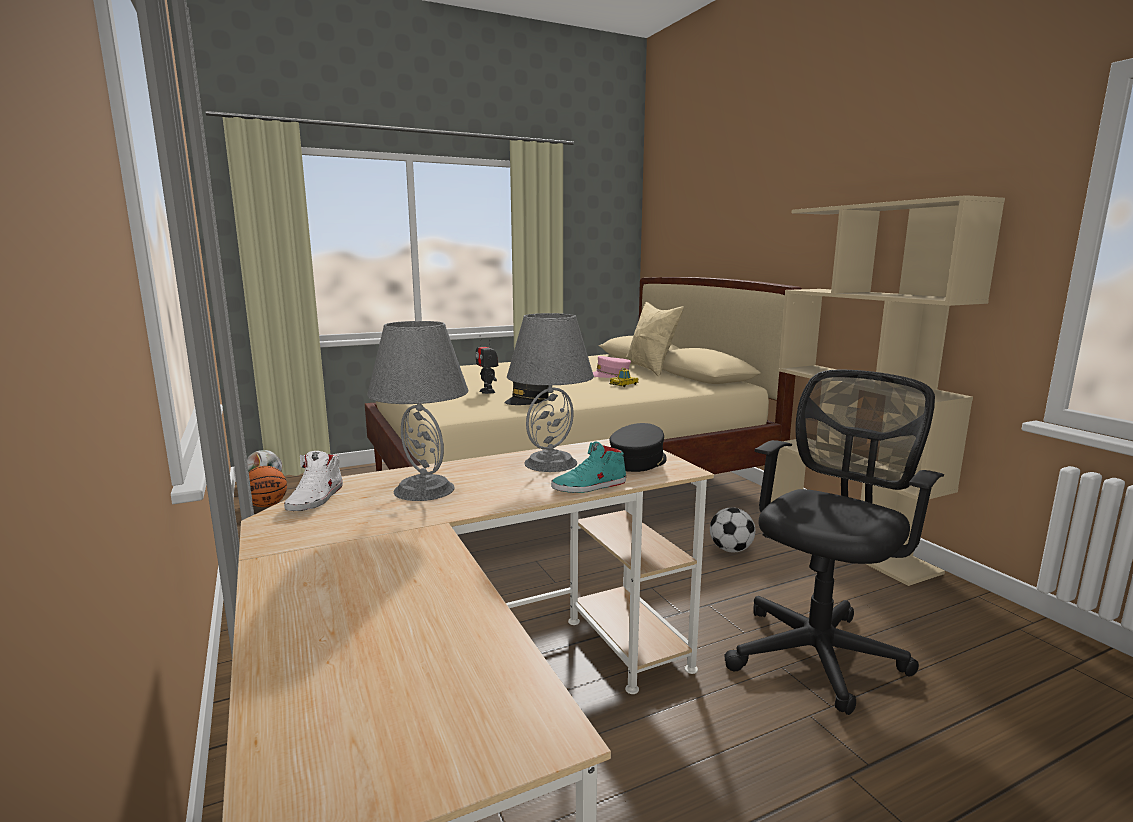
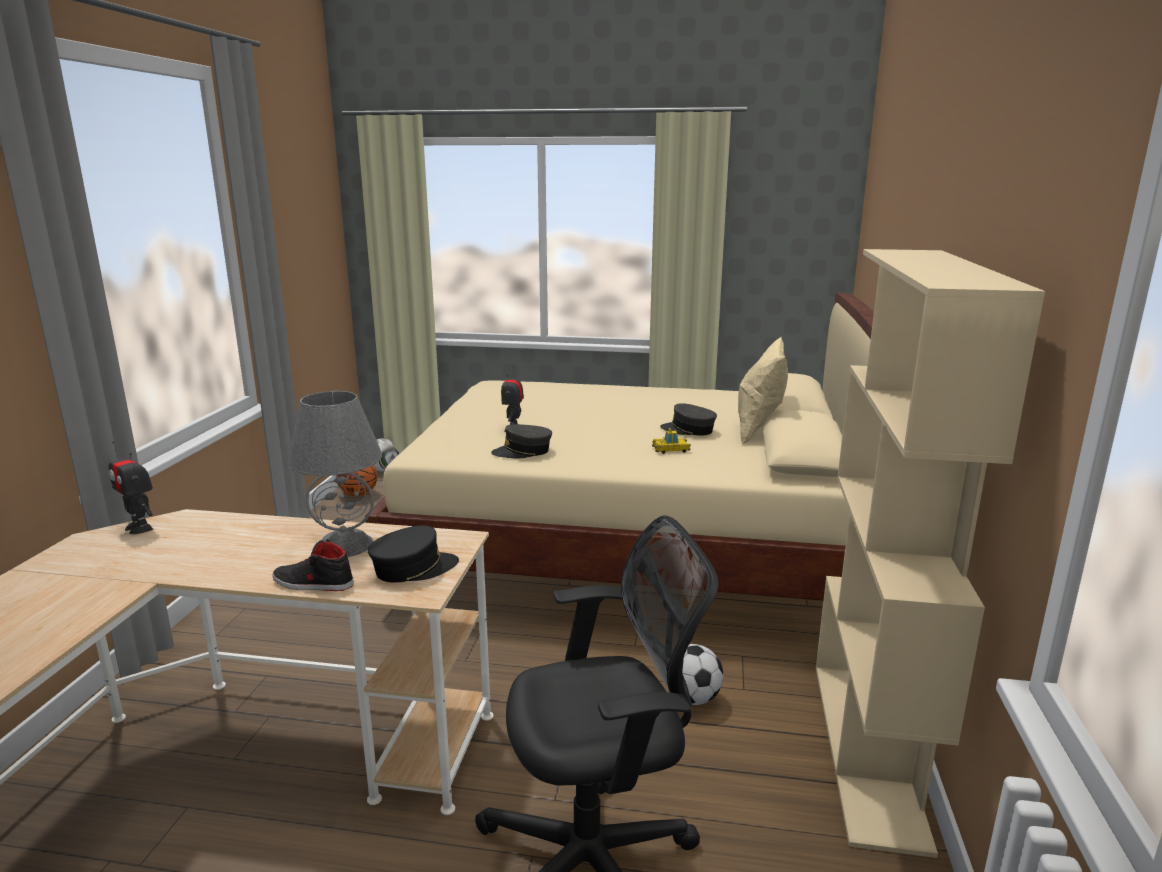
camera: 35 degrees right, 5 degrees up
white shoe [284,451,343,511] -> toy robot [109,441,153,534]
grey table lamp [367,321,468,501] -> none
turquoise shoe [551,442,626,493] -> black shoe [273,539,354,591]
pink cap [593,356,631,378] -> grey cap [660,403,717,436]

